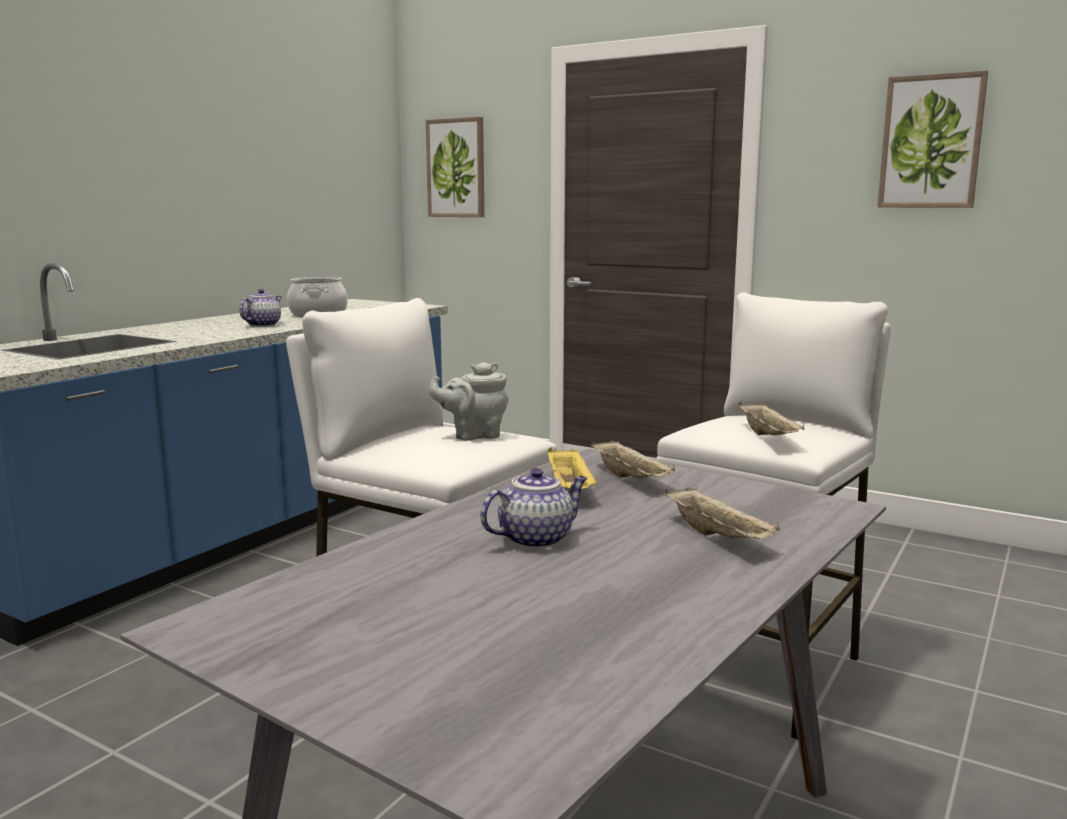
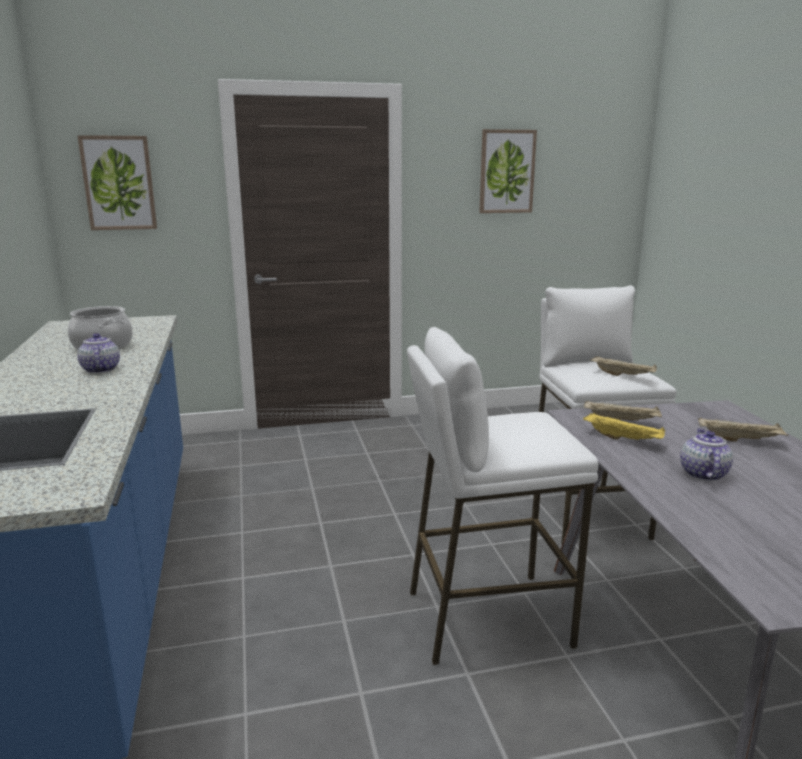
camera: 45 degrees left, 5 degrees up
grey teapot [429,362,508,441] -> none

